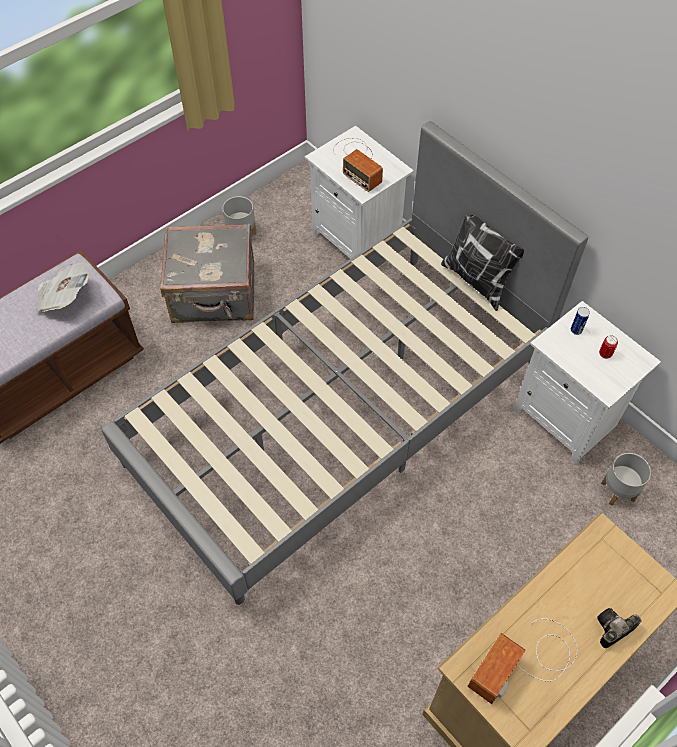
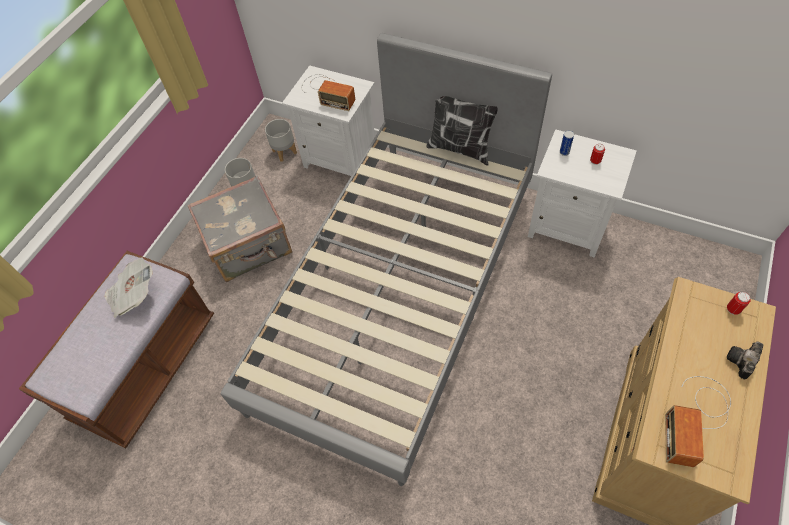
camera: 20 degrees left, 0 degrees up
grey planter [601,453,651,506] -> grey planter moved to [265,119,297,162]
none -> can [727,292,751,315]

